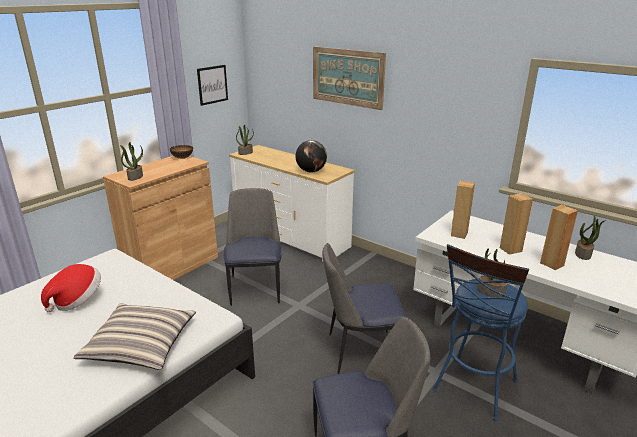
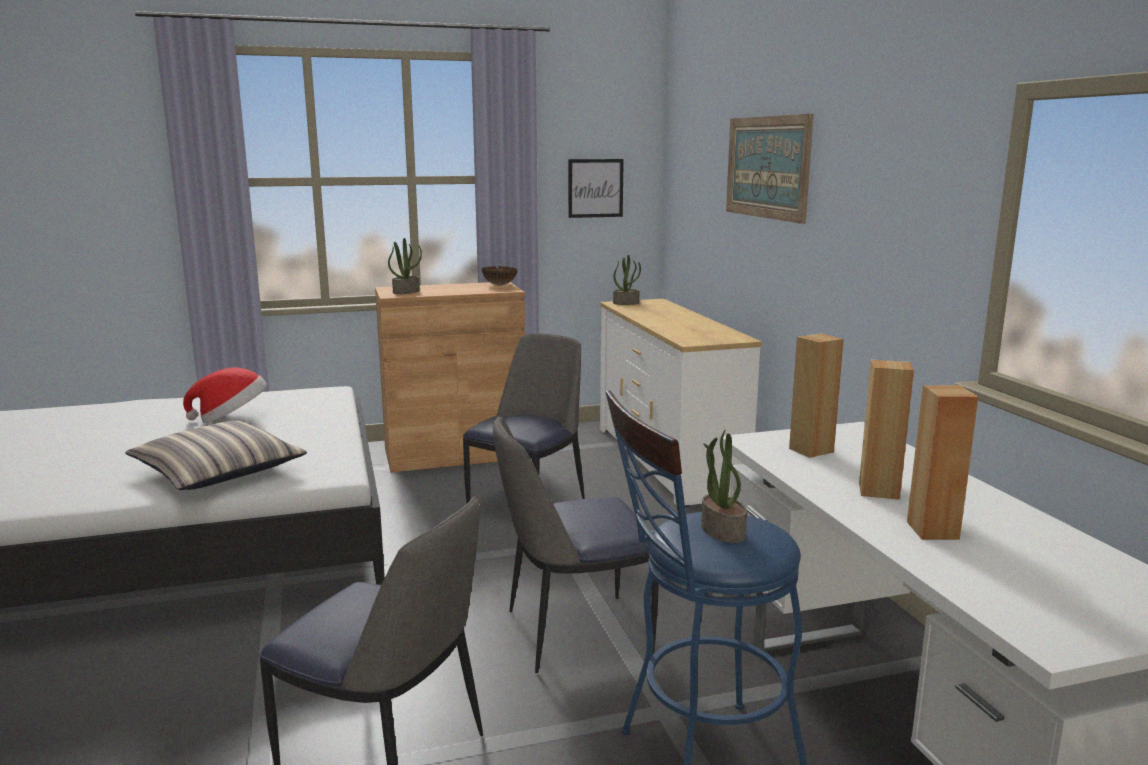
camera: 35 degrees right, 10 degrees down
globe [296,140,327,172] -> none
chair [322,243,406,374] -> chair turned 45 degrees counterclockwise [493,416,659,673]
potted plant [575,215,606,260] -> none

